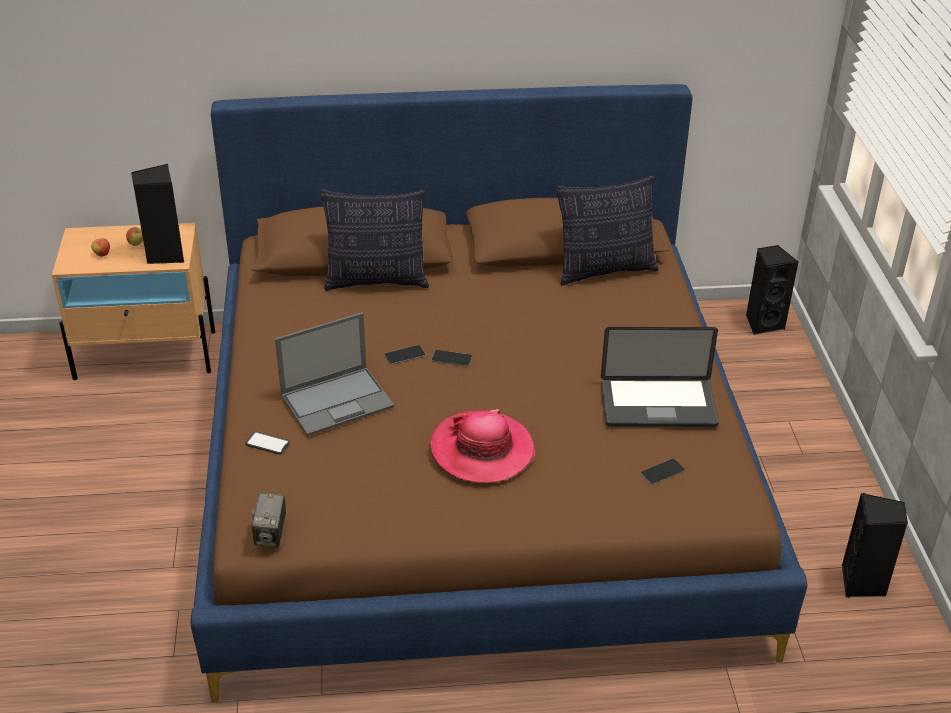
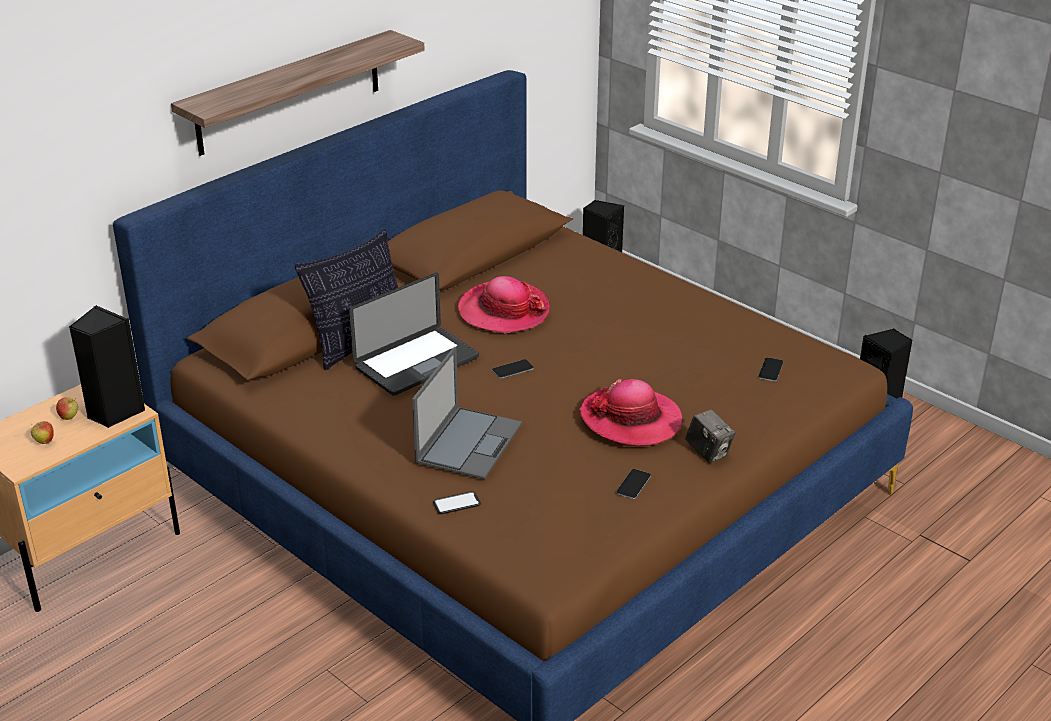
camera: 40 degrees left, 5 degrees down
camera [252,492,286,547] -> camera moved to [685,409,735,463]
phone [385,345,425,365] -> phone moved to [616,469,651,499]
pillow [556,175,659,286] -> none
laptop [601,327,719,427] -> laptop moved to [349,272,479,396]
none -> shelf [171,30,425,156]
none -> hat [458,276,550,333]

